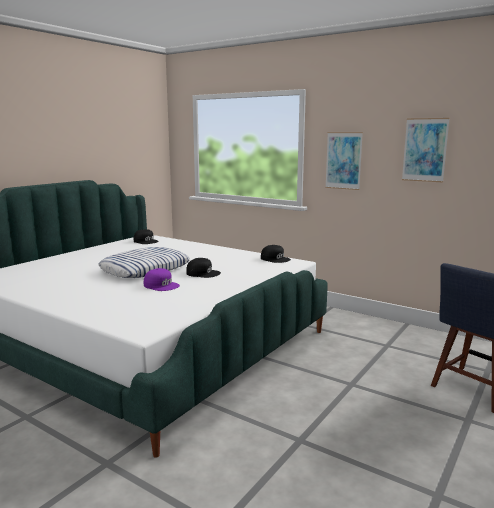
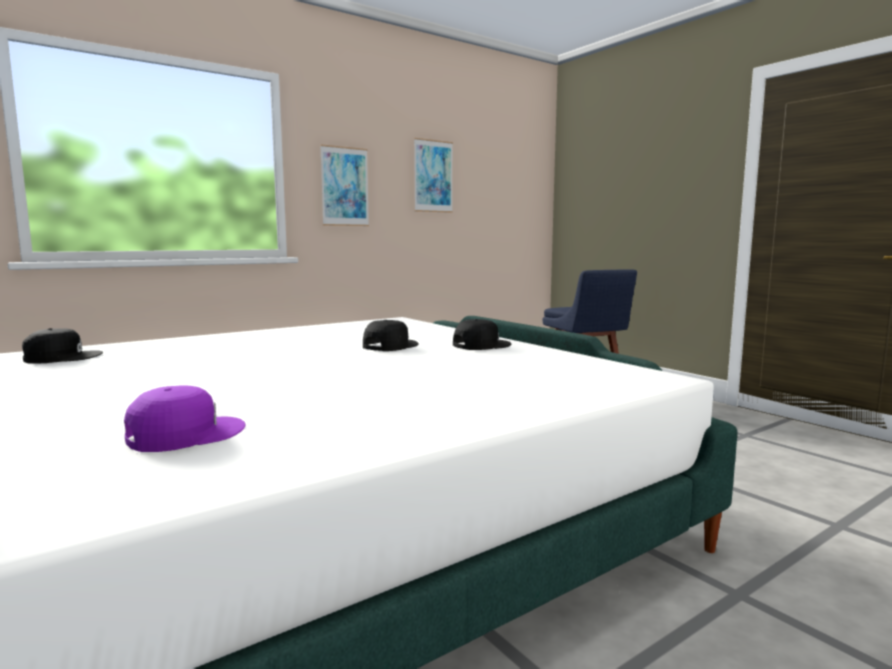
camera: 70 degrees left, 5 degrees down
pillow [98,247,190,278] -> none
purple cap [144,268,180,291] -> purple cap moved to [124,385,246,452]
black cap [261,245,291,263] -> black cap moved to [453,319,511,350]

